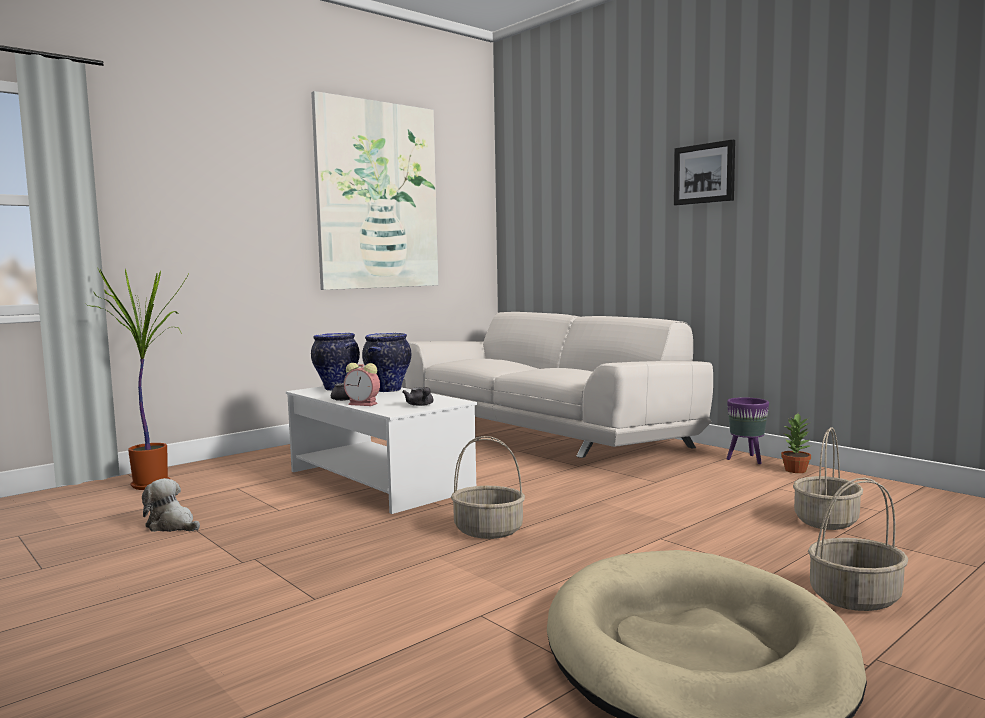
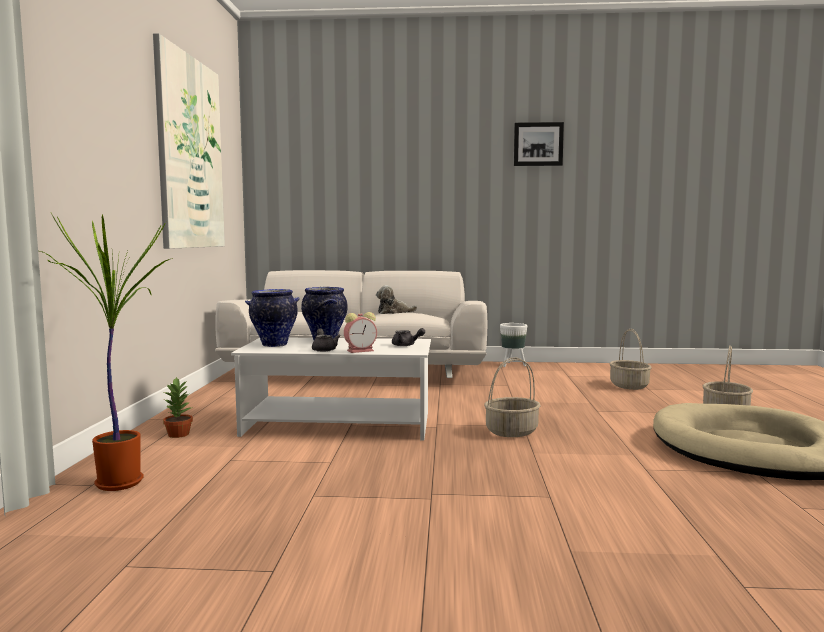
camera: 45 degrees left, 0 degrees up
plush toy [142,478,200,532] -> plush toy moved to [376,285,417,314]
picture [674,139,735,205] -> picture moved to [514,122,564,166]
purple planter [727,397,769,464] -> white planter [500,323,527,367]
potted plant [781,414,811,473] -> potted plant moved to [163,377,193,438]

